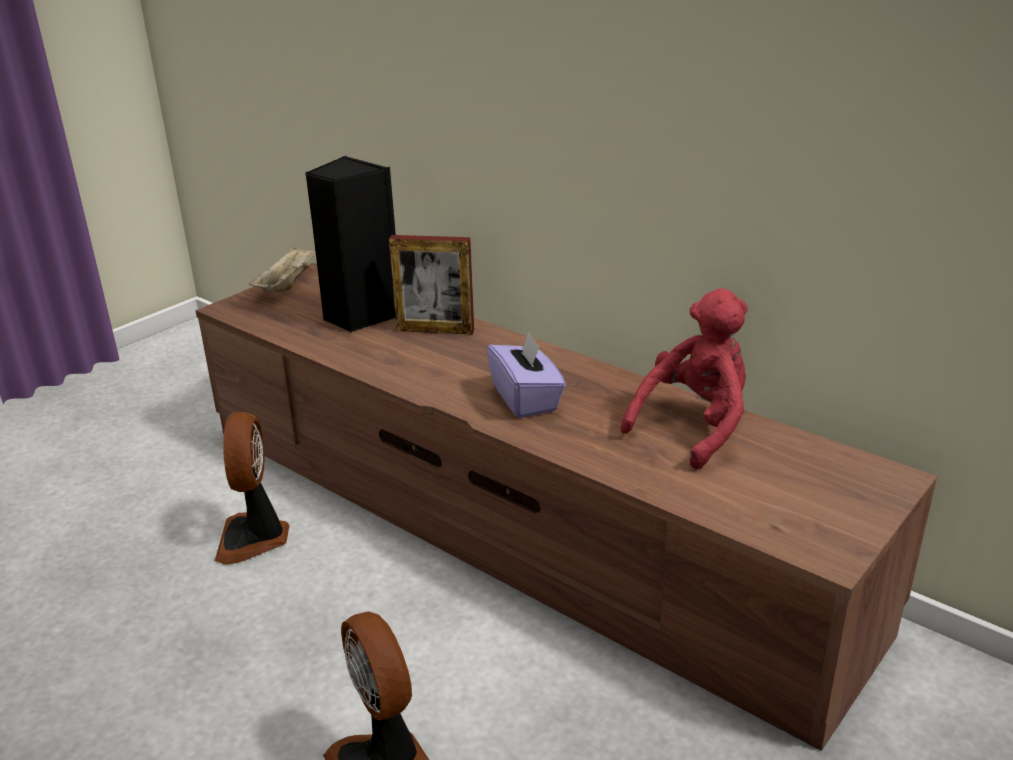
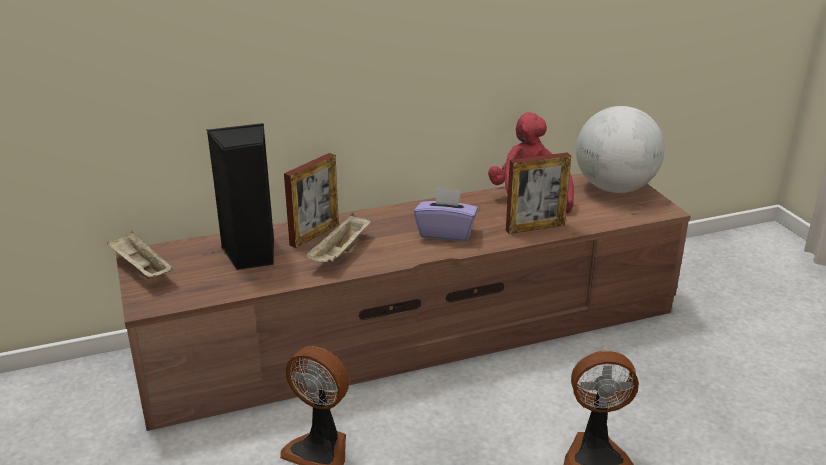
camera: 60 degrees left, 0 degrees up
none -> beige tray [306,213,371,262]
none -> picture frame [506,152,571,234]
none -> globe [576,106,665,193]

